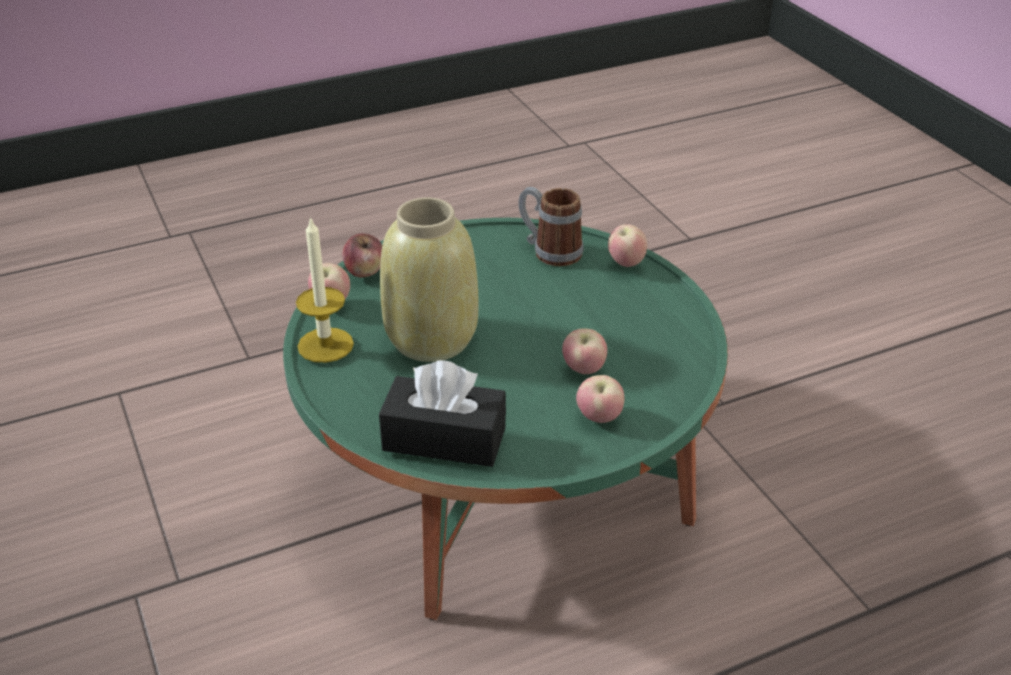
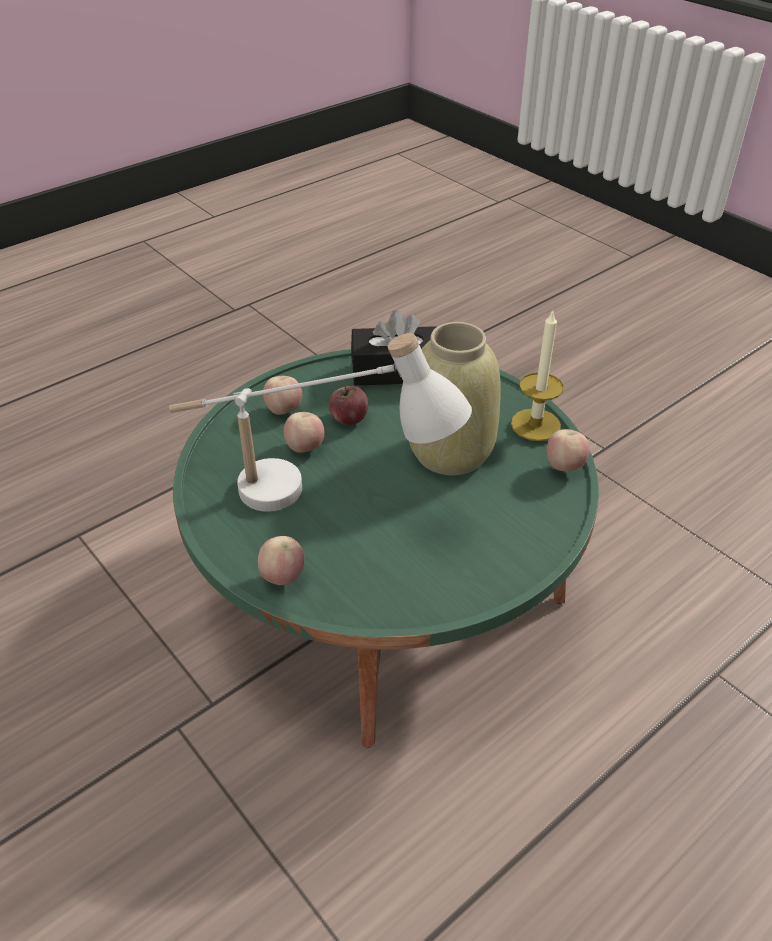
camera: 165 degrees right, 5 degrees up
apple [343,234,382,278] -> apple moved to [328,385,368,425]
mug [518,187,584,266] -> none
none -> white table lamp [169,333,472,512]

